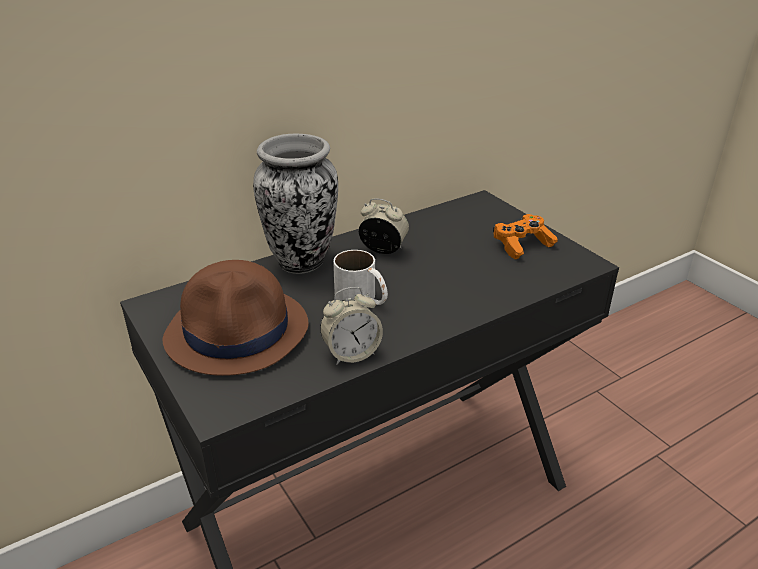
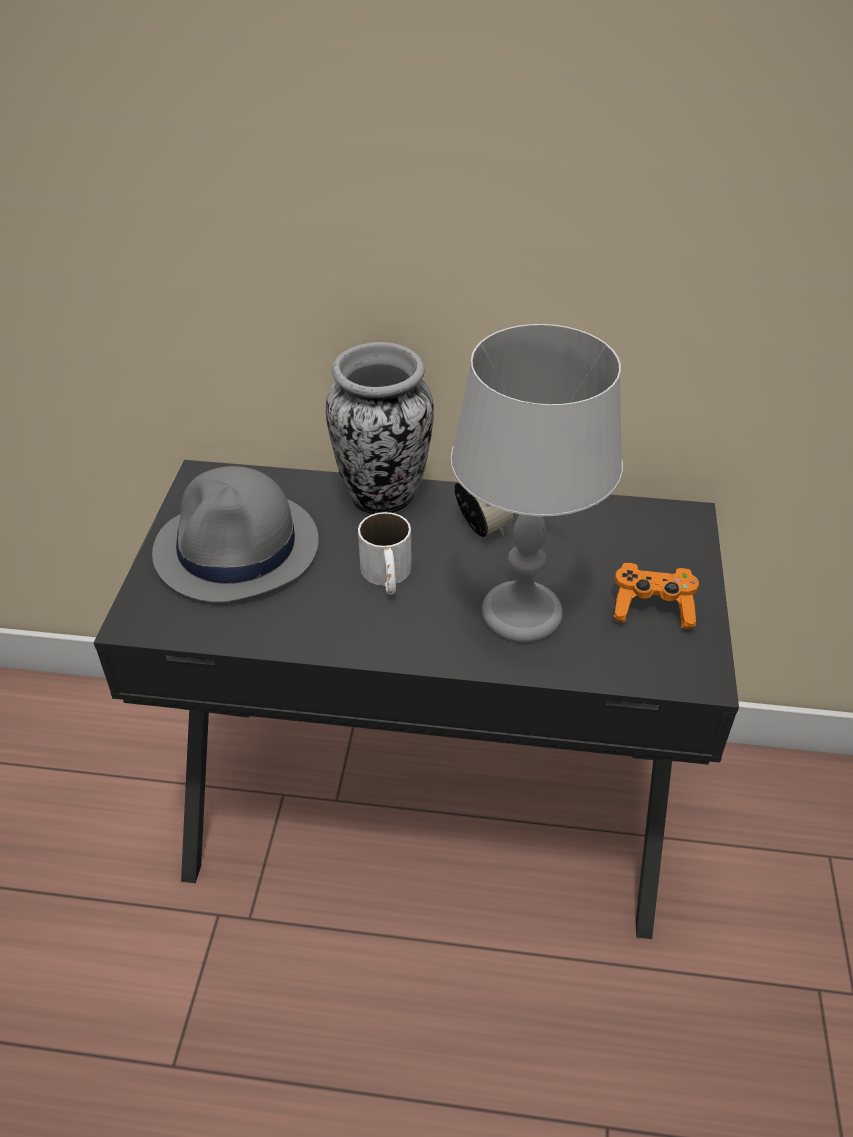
camera: 40 degrees right, 10 degrees up
brown hat [162,260,309,376] -> grey hat [152,466,319,602]
alarm clock [320,287,383,365] -> none
none -> grey table lamp [450,324,623,643]

